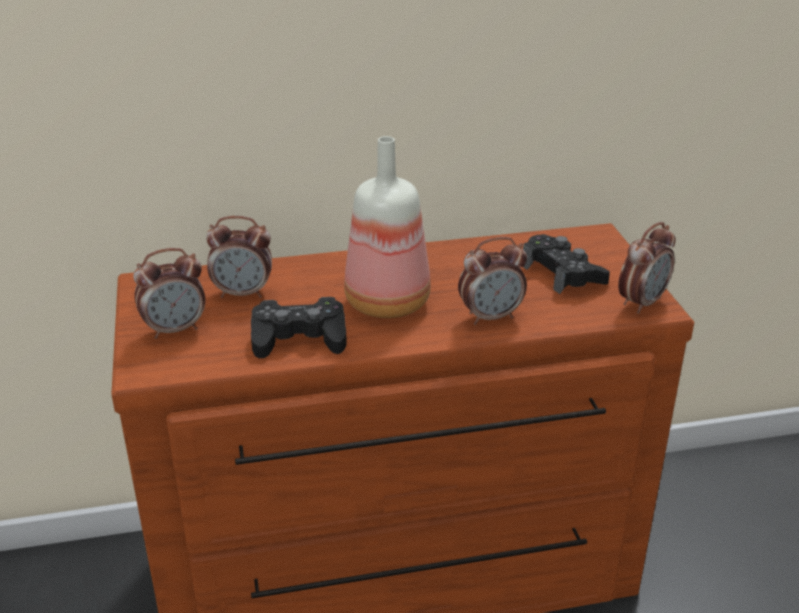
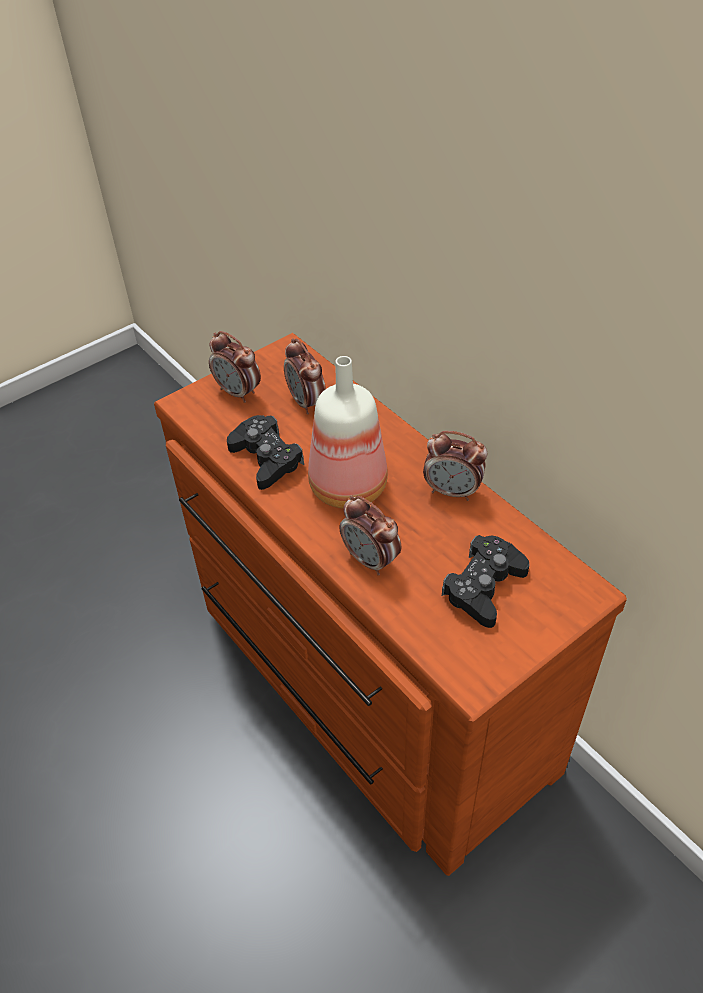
camera: 65 degrees right, 15 degrees up
alarm clock [618,222,675,314] -> alarm clock moved to [423,431,487,501]

